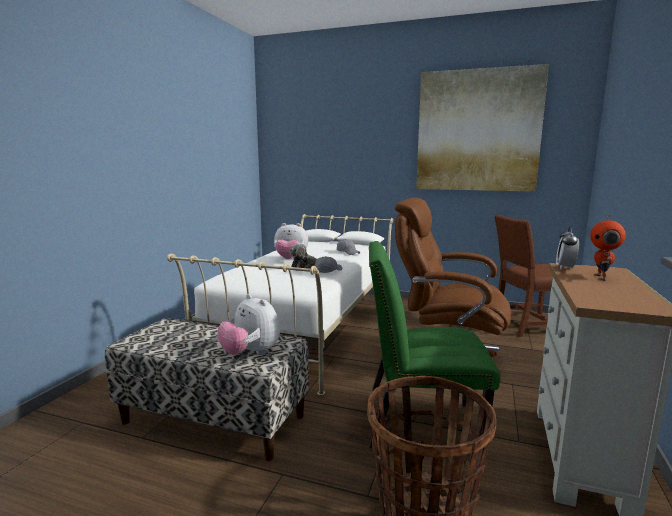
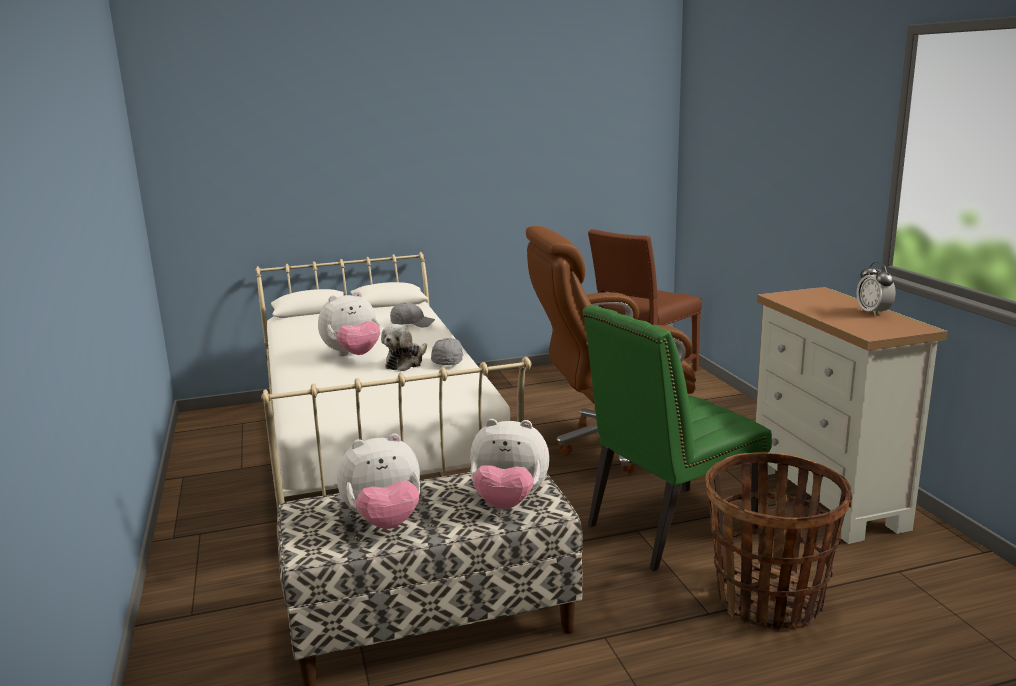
camera: 35 degrees left, 5 degrees up
picture [416,64,549,192] -> none
alarm clock [556,227,579,270] -> alarm clock moved to [856,262,896,316]
toy robot [590,214,626,281] -> none
none -> plush toy [337,433,420,529]

